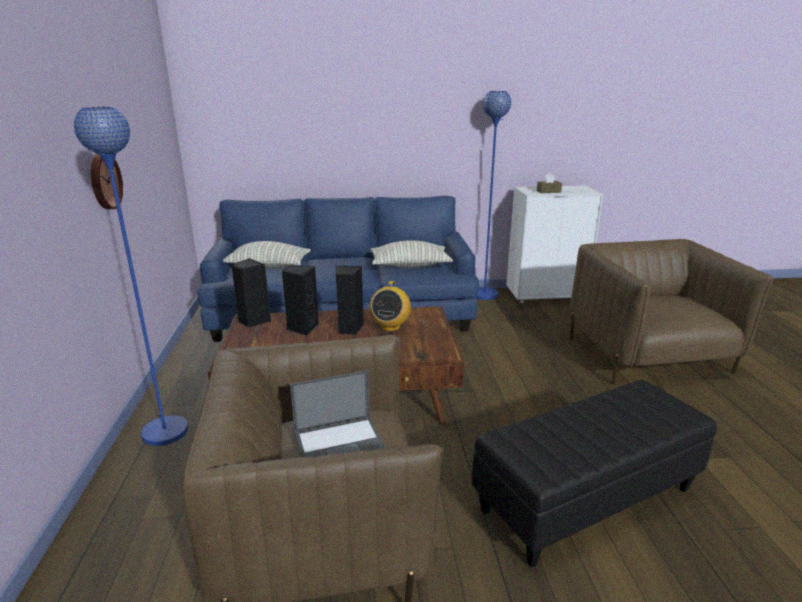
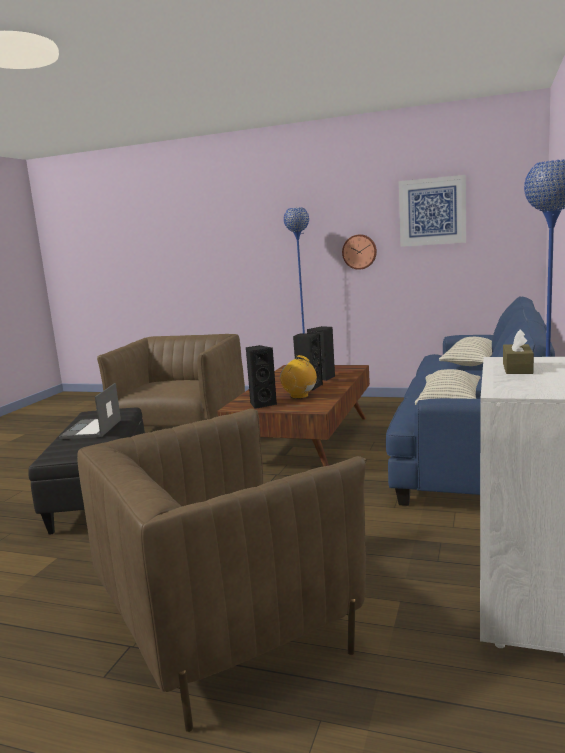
camera: 115 degrees right, 10 degrees down
black speaker [231,258,271,328] -> black speaker moved to [246,345,277,409]
laptop [290,370,385,457] -> laptop moved to [59,383,121,439]
brown armchair [569,239,774,385] -> brown armchair turned 135 degrees clockwise [77,408,366,732]
none -> picture [399,175,466,247]

